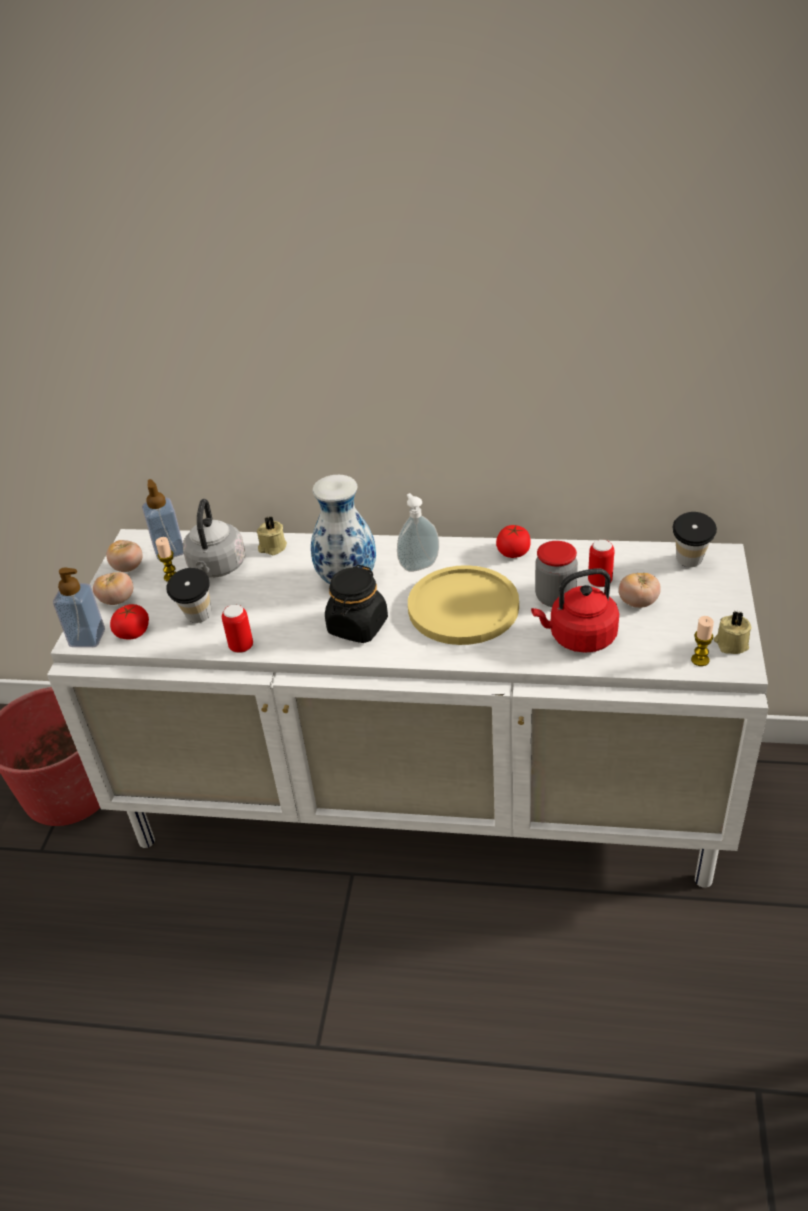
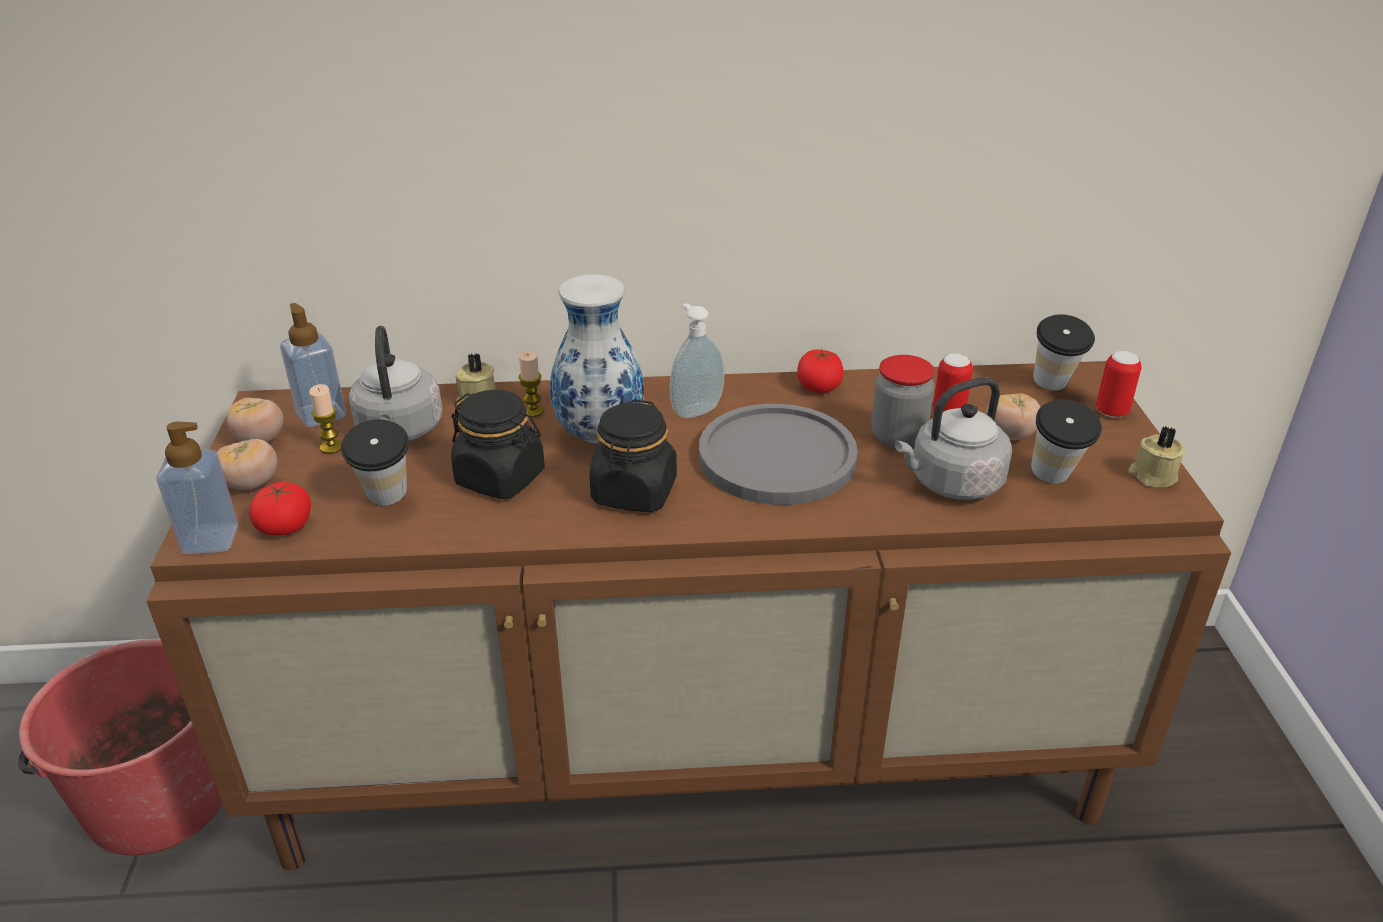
camera: 15 degrees left, 5 degrees down
white cabinet [47,529,768,888] -> brown cabinet [147,361,1231,871]
can [222,605,253,653] -> can moved to [1096,351,1142,418]
yellow plate [408,565,519,645] -> grey plate [699,404,858,505]
red kettle [531,568,619,653] -> grey kettle [895,377,1012,500]
candle [691,616,714,666] -> candle moved to [519,350,544,417]
none -> black jar [451,390,545,499]
none -> cup [1031,399,1102,484]

